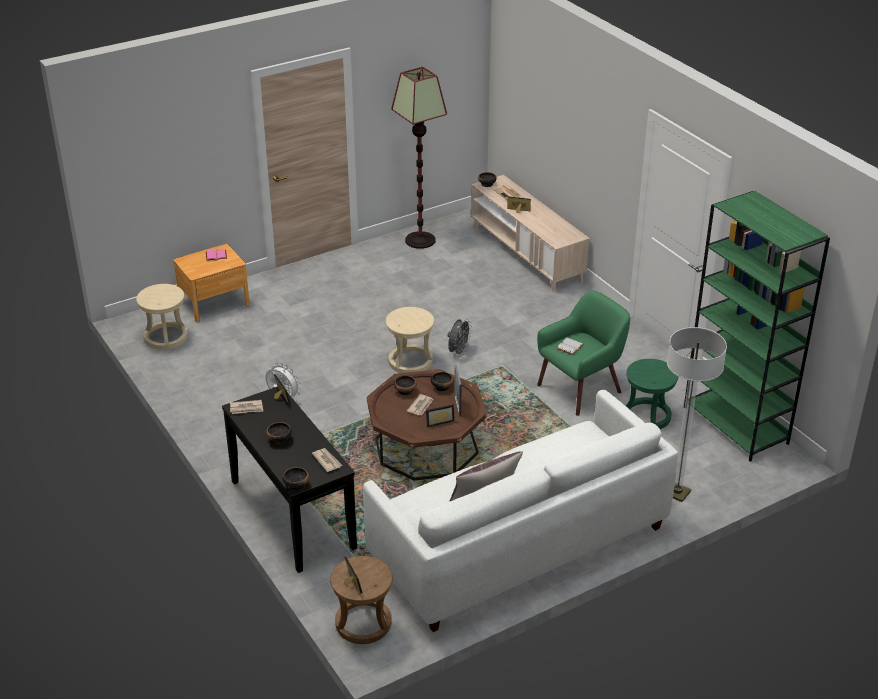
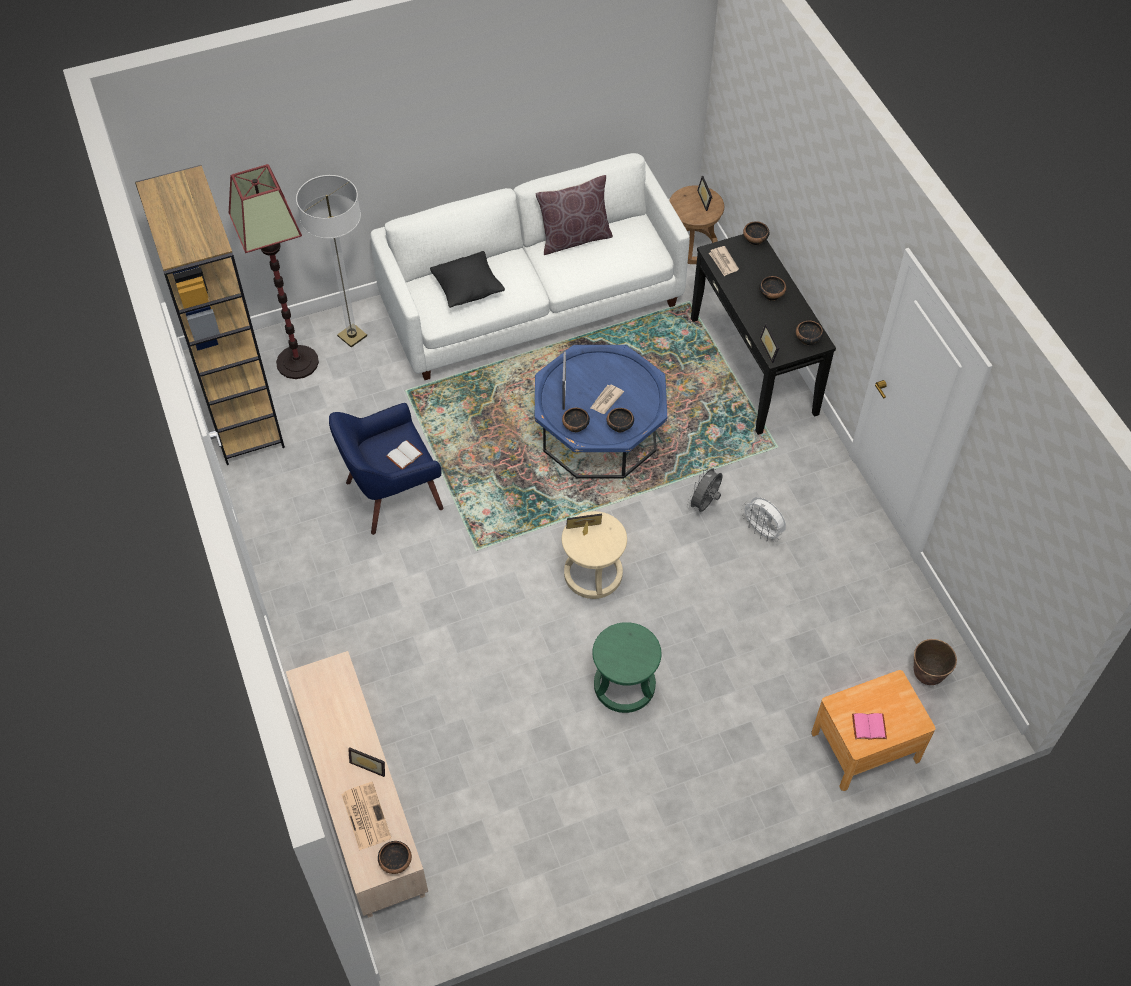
camera: 170 degrees left, 20 degrees up
beige stool [136,284,188,350] -> planter [914,639,957,685]
newspaper [230,400,263,414] -> bowl [796,321,824,345]
brown coffee table [367,369,487,481] -> blue coffee table [535,345,667,478]
floor lamp [391,67,447,249] -> floor lamp moved to [229,164,319,379]
picture frame [426,405,455,427] -> picture frame moved to [566,514,602,536]
grey fan [448,319,472,357] -> grey fan moved to [687,465,723,512]
green armchair [537,290,630,416] -> blue armchair [329,403,444,535]
green stool [626,359,678,429] -> green stool moved to [592,622,661,713]
green bookcase [684,191,830,462] -> brown bookcase [135,165,285,465]
none -> black pillow [430,251,505,308]

